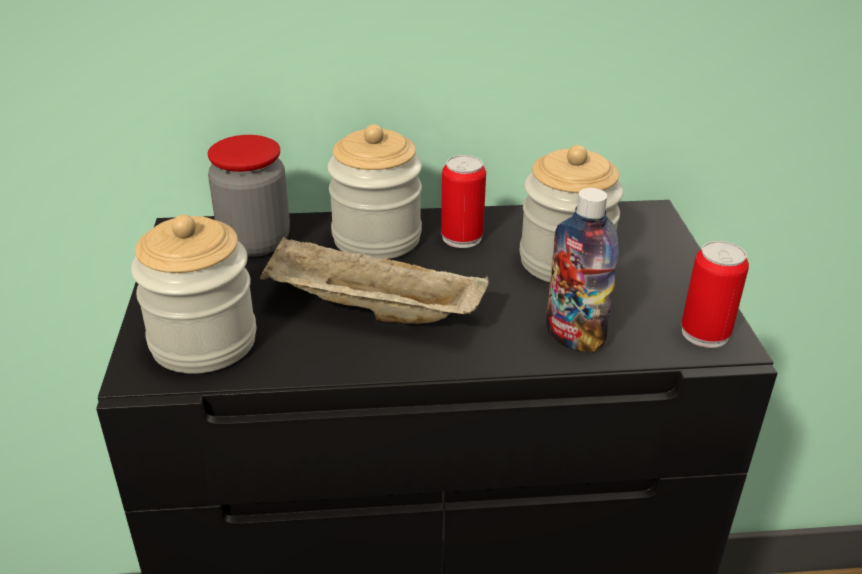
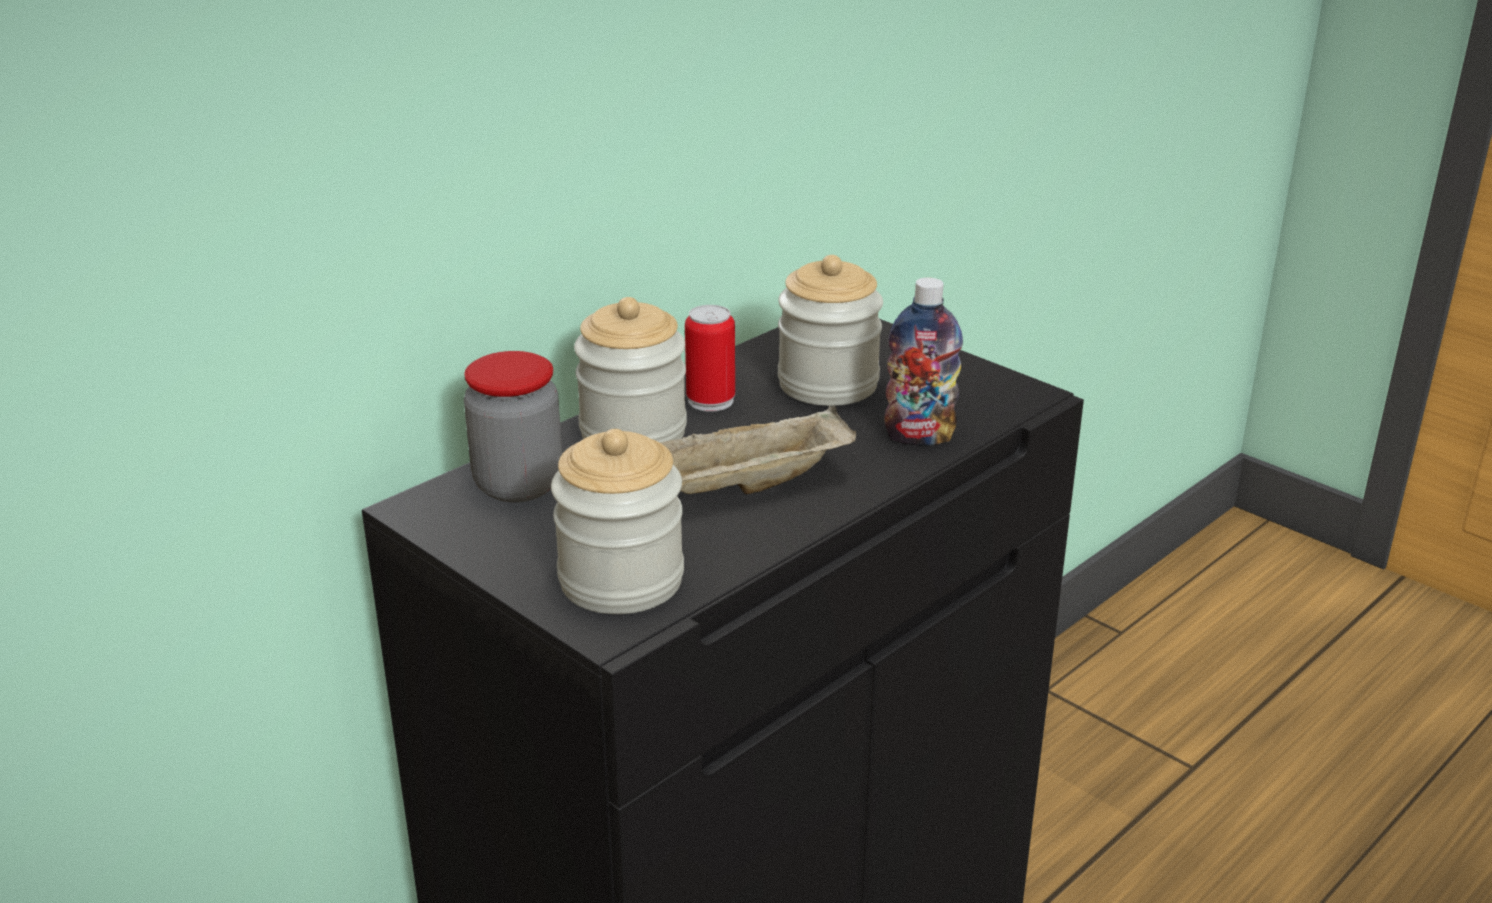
camera: 40 degrees left, 5 degrees down
can [681,241,749,348] -> none

